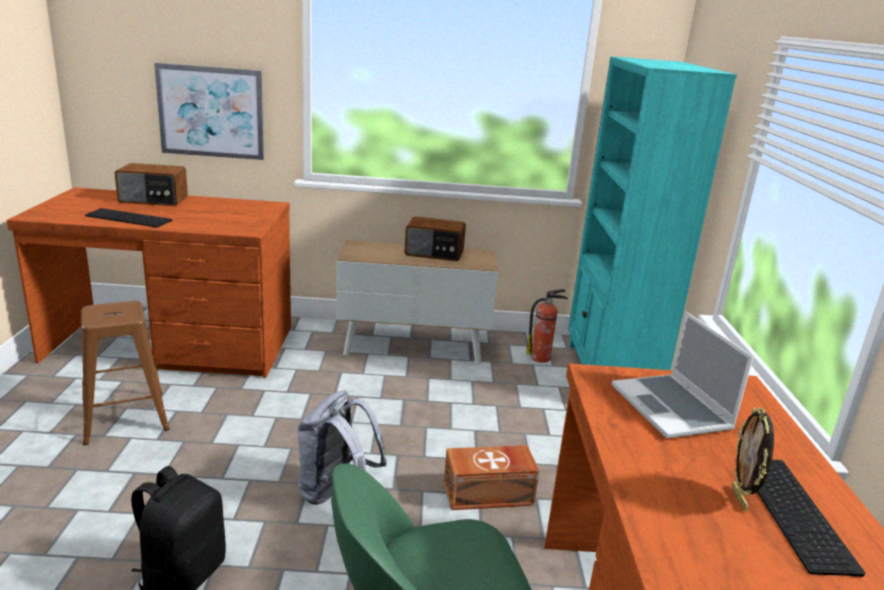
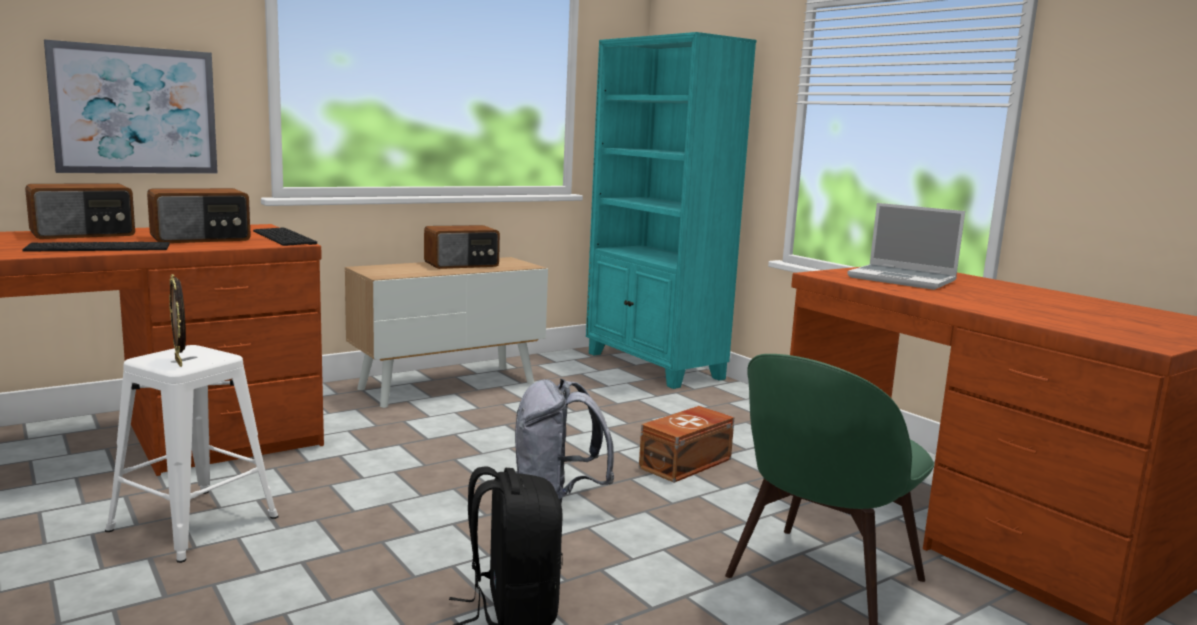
camera: 35 degrees left, 10 degrees down
brown stool [81,301,170,445] -> white stool [105,345,279,563]
fire extinguisher [526,289,568,363] -> none
picture frame [731,407,774,511] -> picture frame moved to [169,274,186,367]
keyboard [757,460,865,577] -> keyboard moved to [253,227,317,246]
none -> radio [147,188,251,243]

